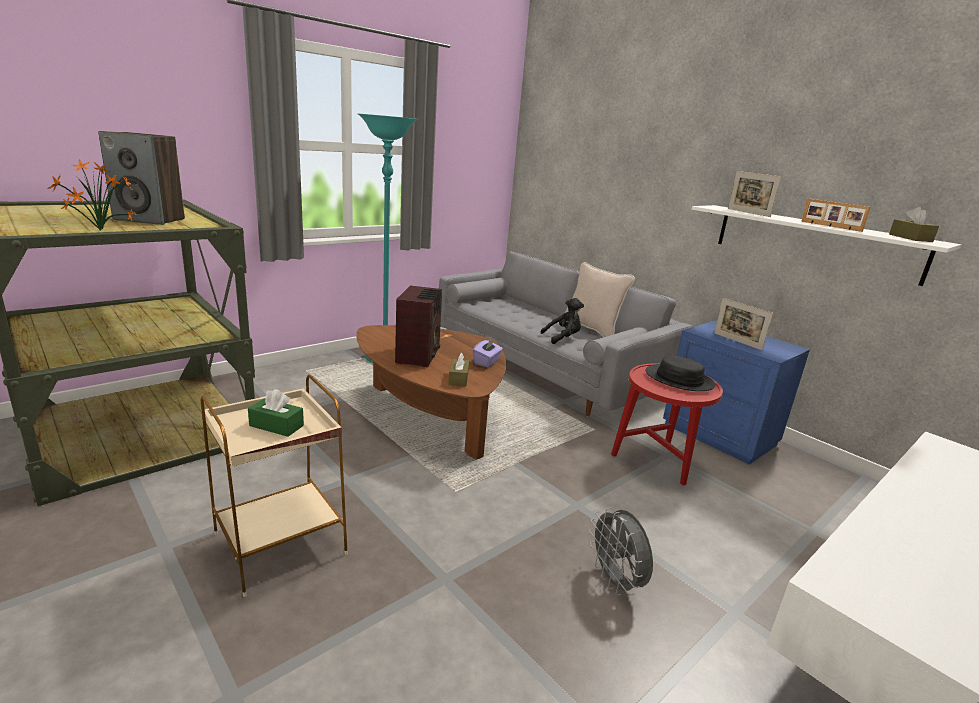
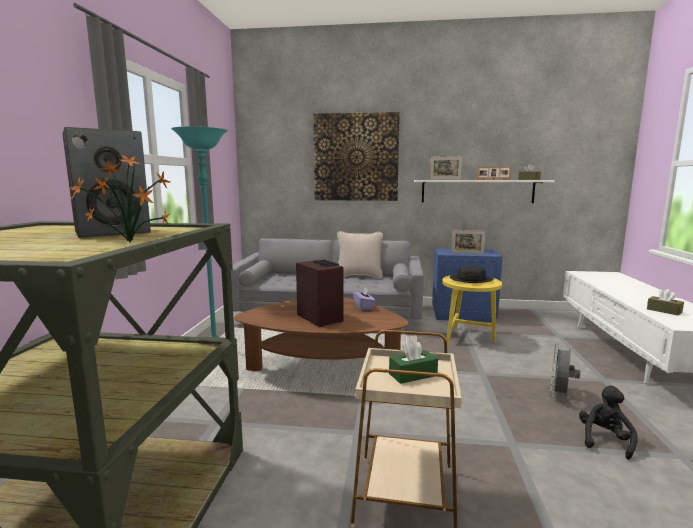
camera: 40 degrees left, 10 degrees down
brown tissue box [448,353,469,386] -> brown tissue box moved to [647,289,684,316]
black plush toy [540,298,584,344] -> black plush toy moved to [579,386,637,460]
grey fan [589,508,653,596] -> grey fan turned 90 degrees clockwise [550,343,580,398]
red side table [611,363,723,485] -> yellow side table [442,275,502,344]
none -> picture [313,112,400,201]

